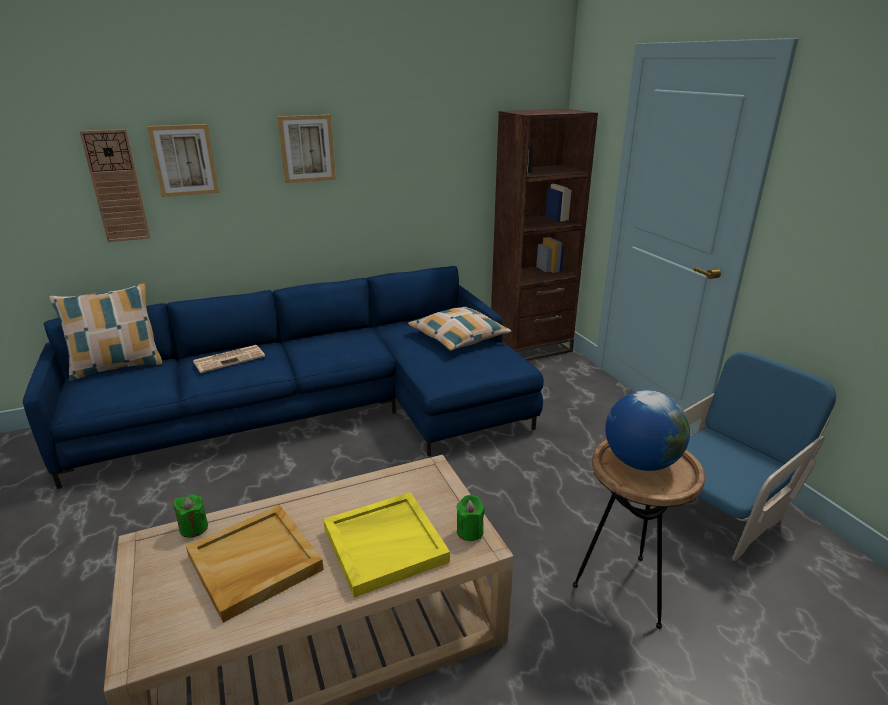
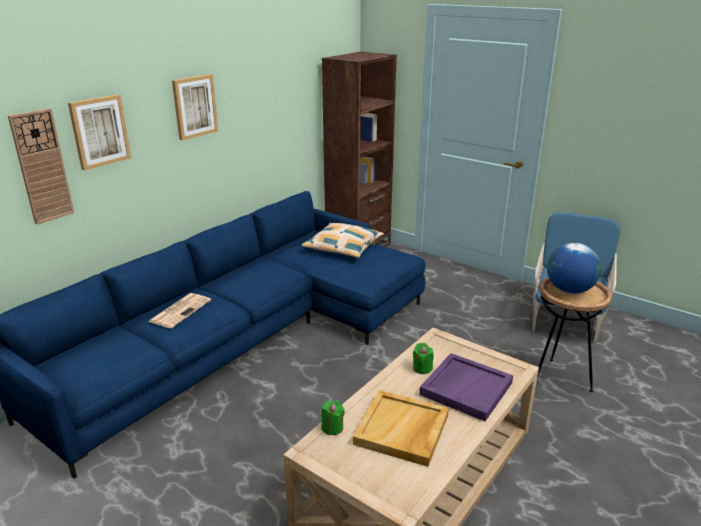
camera: 30 degrees left, 0 degrees up
pillow [49,284,162,382] -> none
yellow tray [323,492,450,598] -> purple tray [419,353,513,421]
green candle [456,495,485,541] -> green candle moved to [413,343,434,374]

